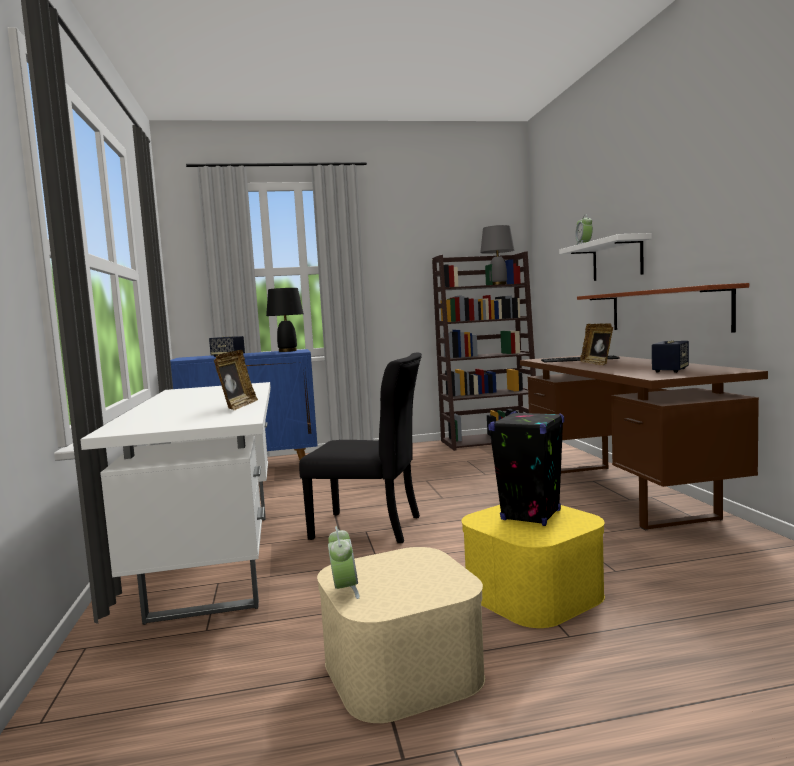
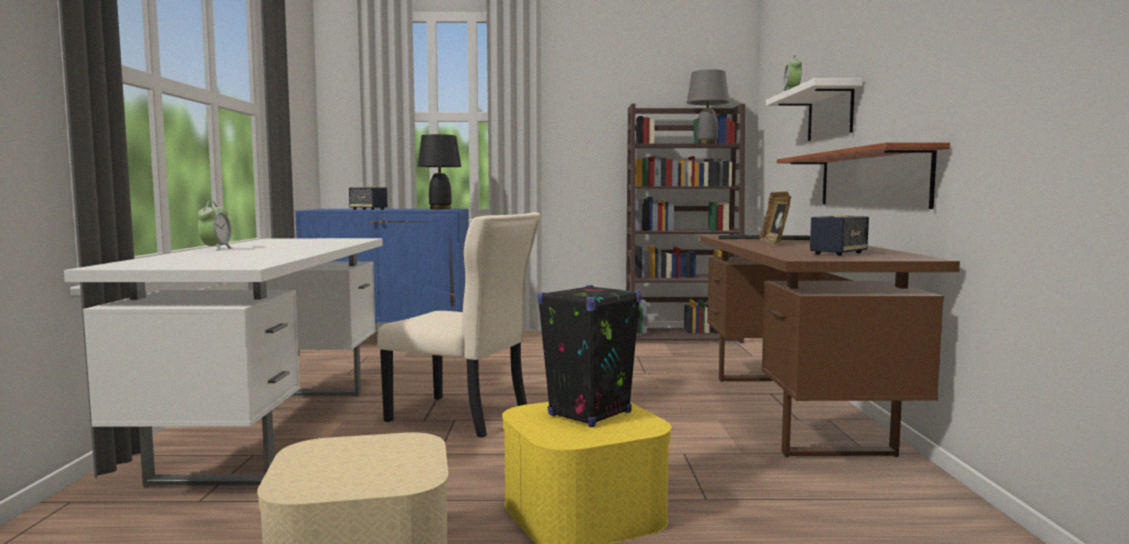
camera: 10 degrees right, 0 degrees up
picture frame [214,350,258,410] -> none
black chair [299,352,422,543] -> beige chair [378,212,541,438]
alarm clock [328,526,360,599] -> alarm clock moved to [198,201,232,251]

